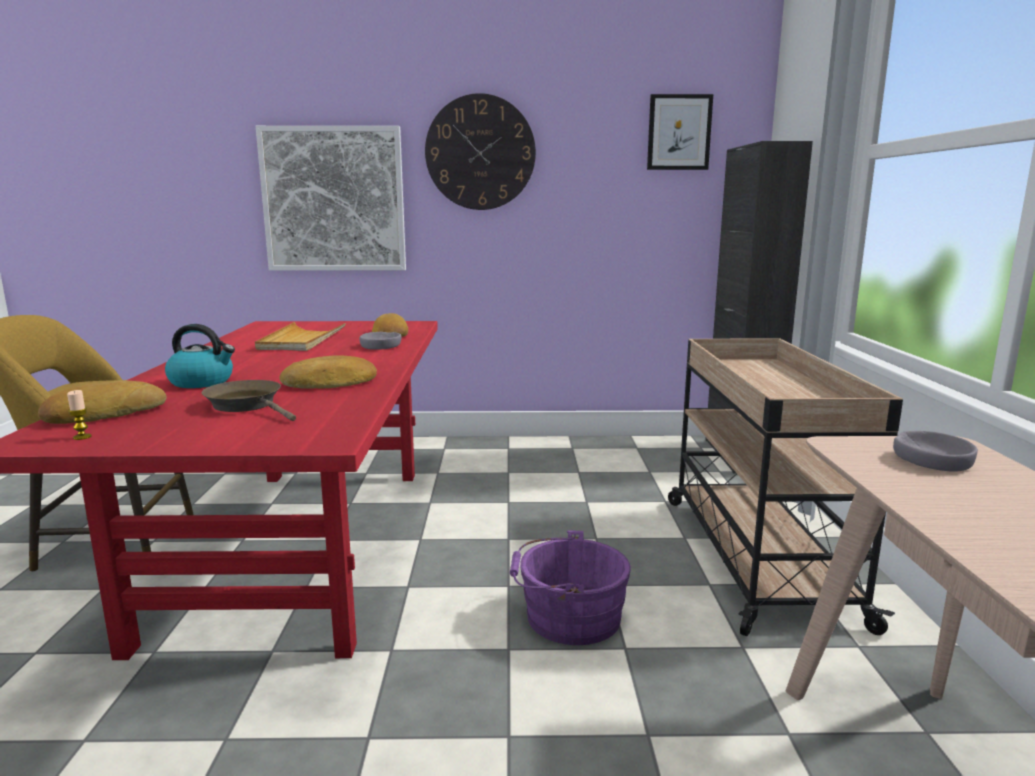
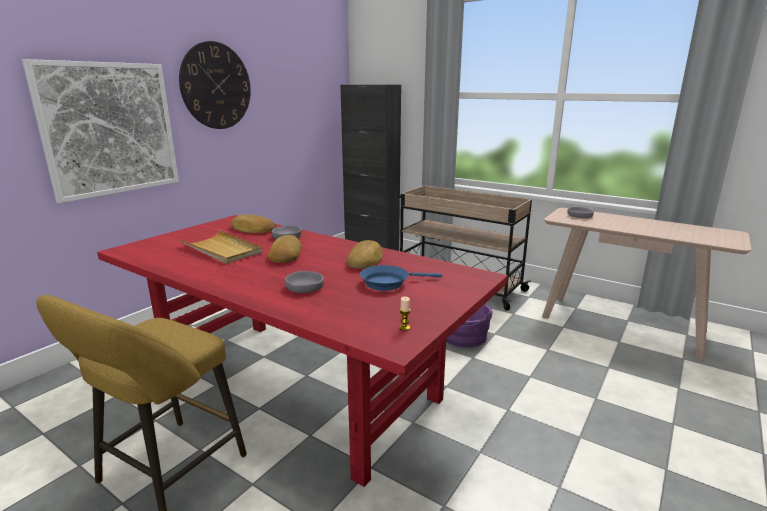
camera: 55 degrees left, 5 degrees up
bread [38,381,167,424] -> bread moved to [268,235,301,263]
kettle [165,324,235,388] -> grey bowl [285,271,324,293]
brown frying pan [202,380,296,421] -> blue frying pan [360,265,443,291]
picture [647,94,713,170] -> none

